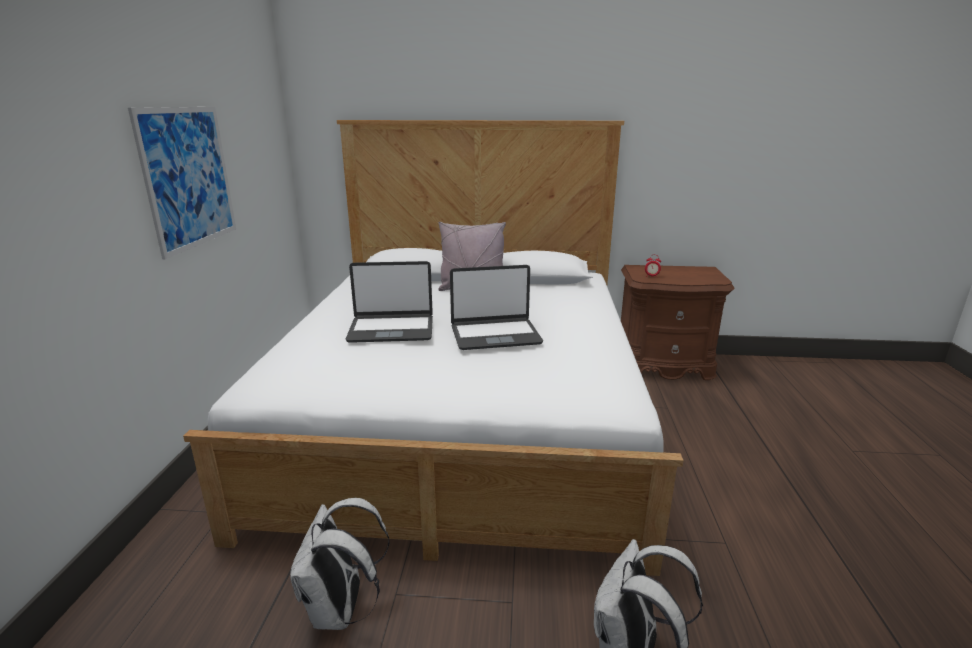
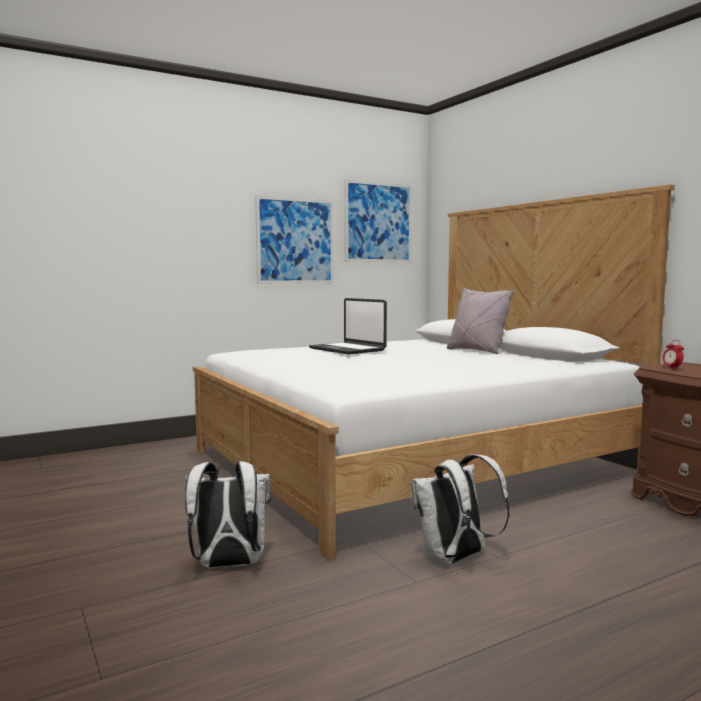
camera: 55 degrees right, 15 degrees down
white backpack [290,498,390,630] -> white backpack moved to [411,454,510,564]
laptop [450,265,543,350] -> none
none -> picture [345,179,412,263]

